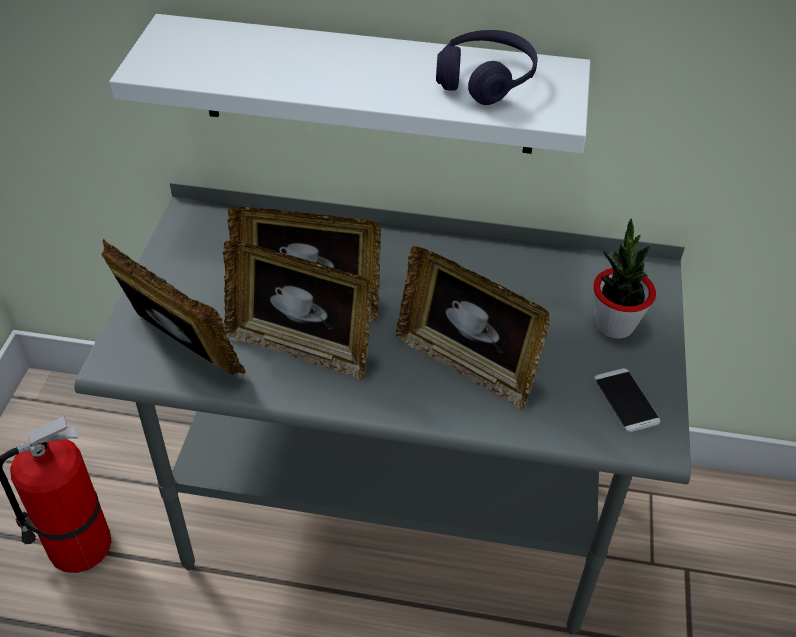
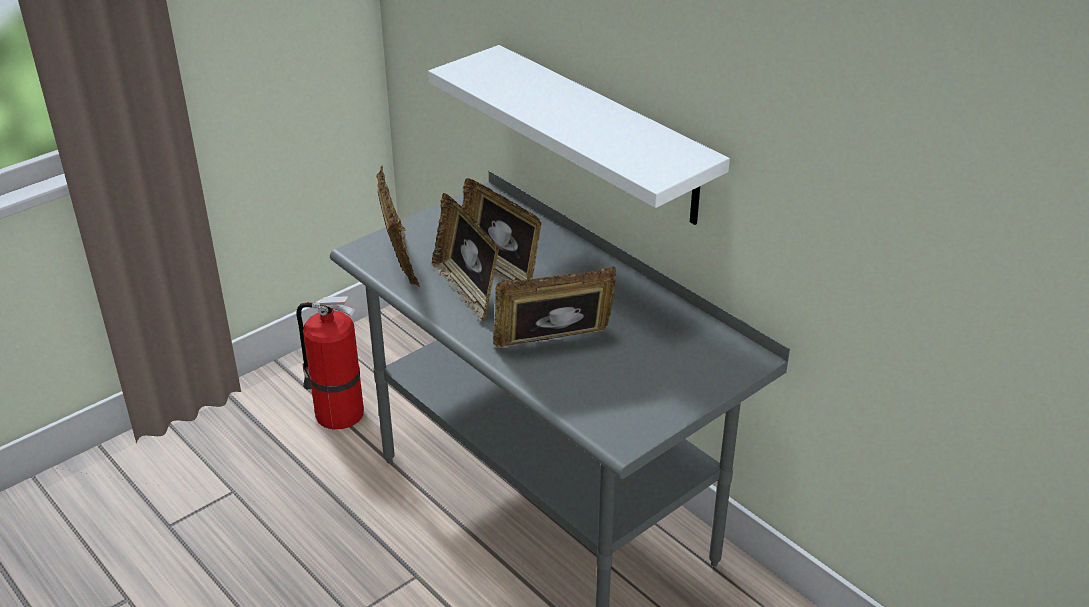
camera: 40 degrees right, 10 degrees down
picture frame [396,246,550,411] -> picture frame turned 90 degrees clockwise [493,267,616,347]
purple headphones [436,30,538,105] -> none
potted plant [593,219,656,339] -> none
phone [594,368,660,432] -> none

